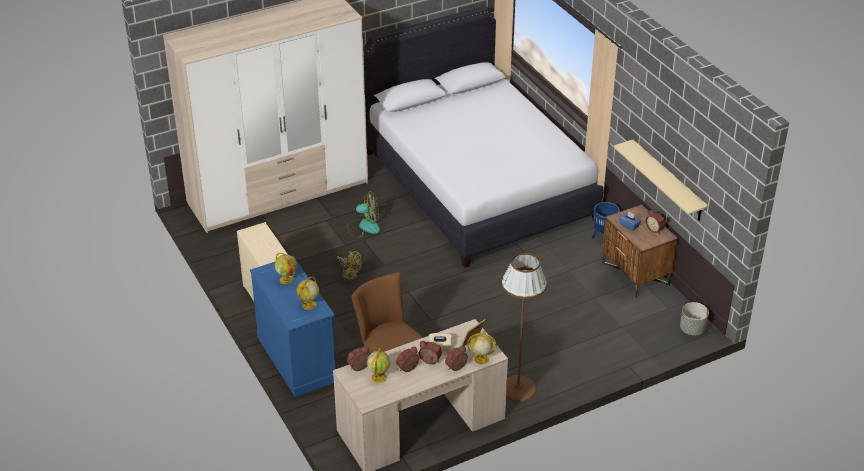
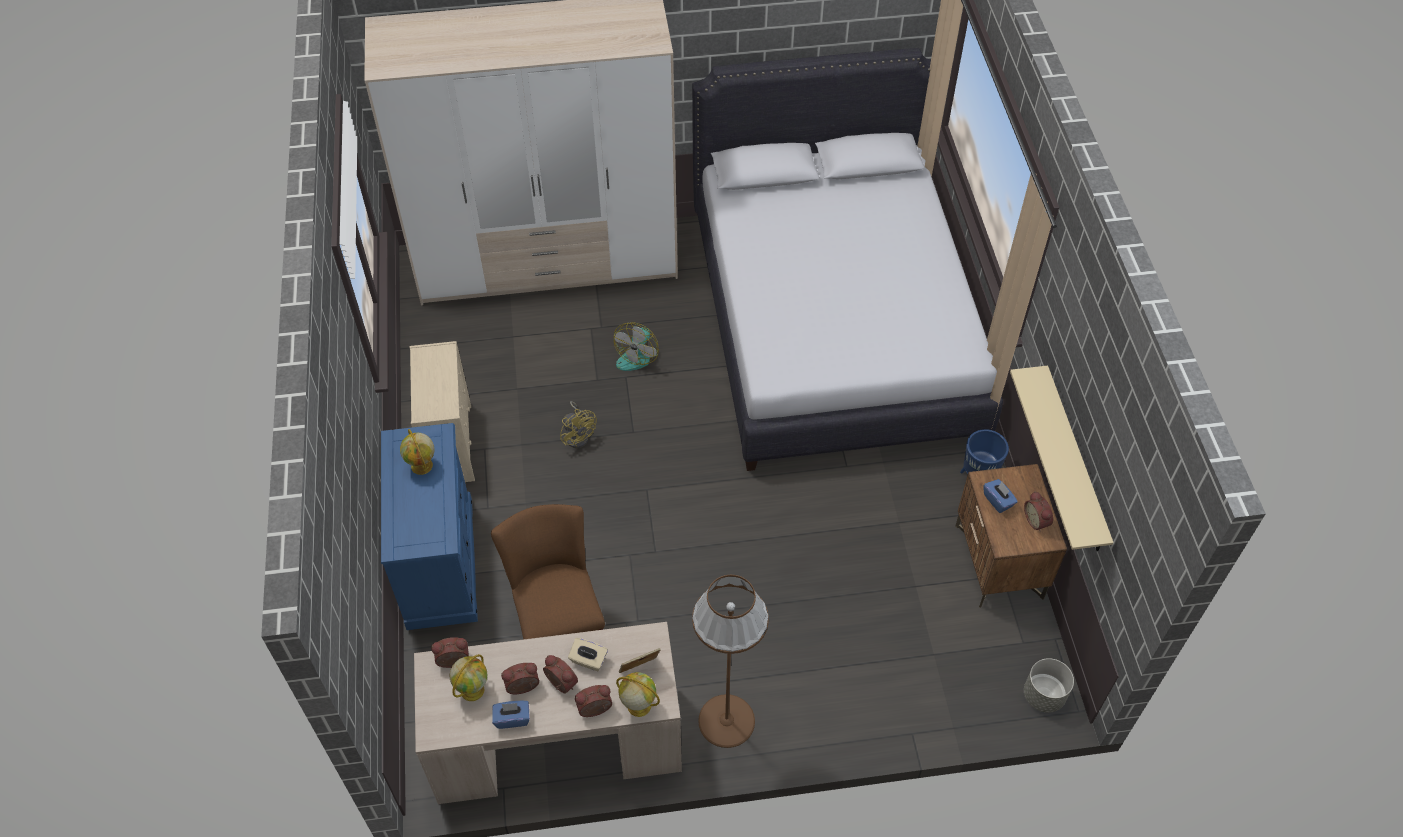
camera: 20 degrees right, 15 degrees up
globe [297,277,319,310] -> none
fan [347,191,380,238] -> fan turned 90 degrees clockwise [614,322,659,371]
none -> blue tissue box [492,701,530,729]

